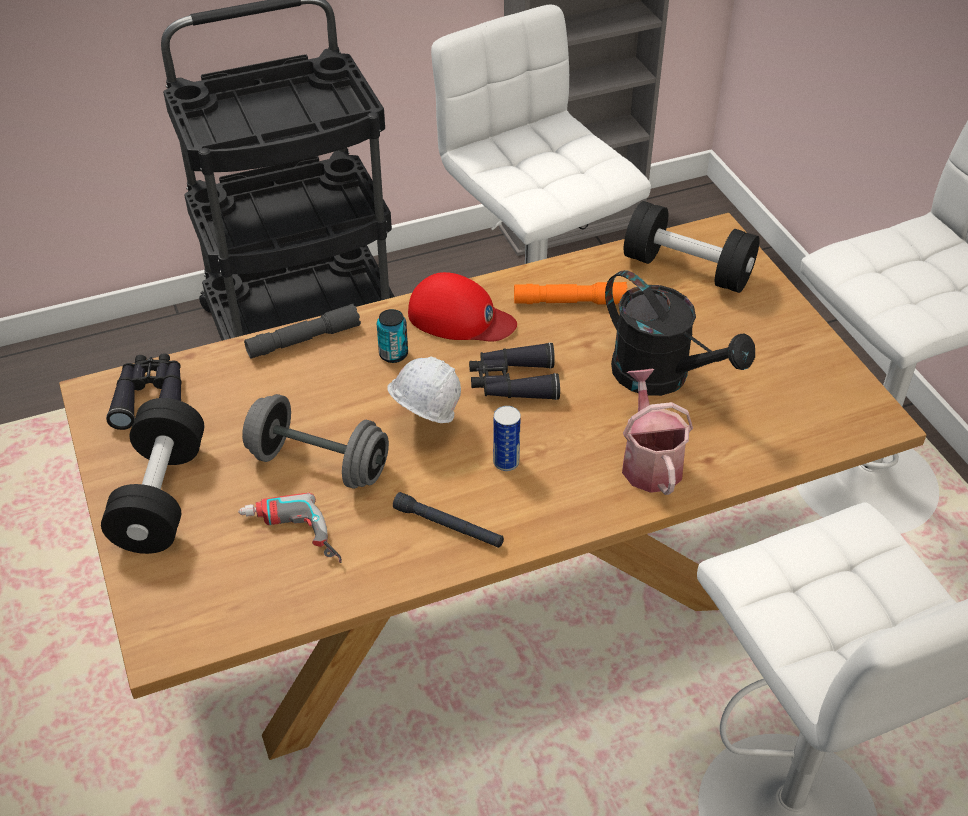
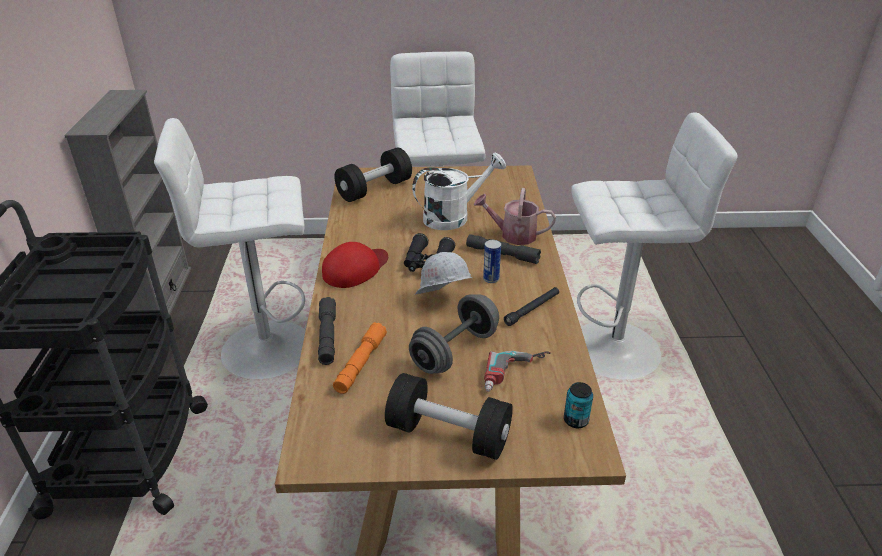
camera: 70 degrees left, 10 degrees down
black binoculars [106,353,182,430] -> none
can [377,309,408,363] -> can moved to [564,382,593,428]
orange flashlight [514,282,627,304] -> orange flashlight moved to [333,322,387,394]
black watering can [605,270,755,396] -> white watering can [412,153,506,230]
none -> grey flashlight [466,234,541,264]

